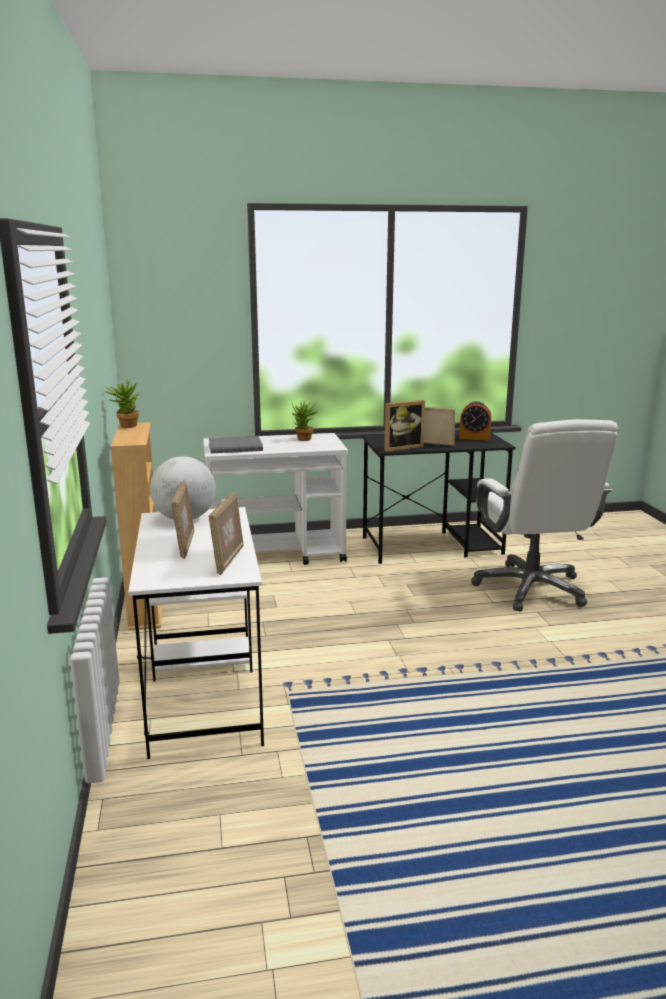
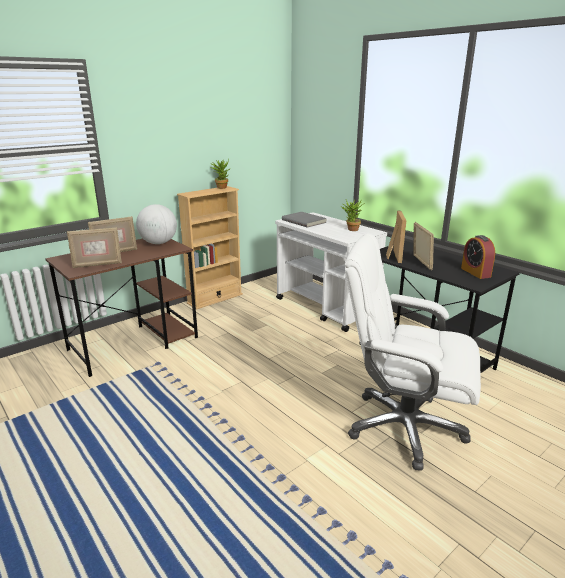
camera: 60 degrees right, 5 degrees up
white desk [128,507,264,759] -> brown desk [45,239,198,377]
picture frame [384,400,425,451] -> picture frame turned 120 degrees counterclockwise [386,211,407,263]
white office chair [471,419,618,612] -> white office chair turned 60 degrees clockwise [345,233,481,470]

